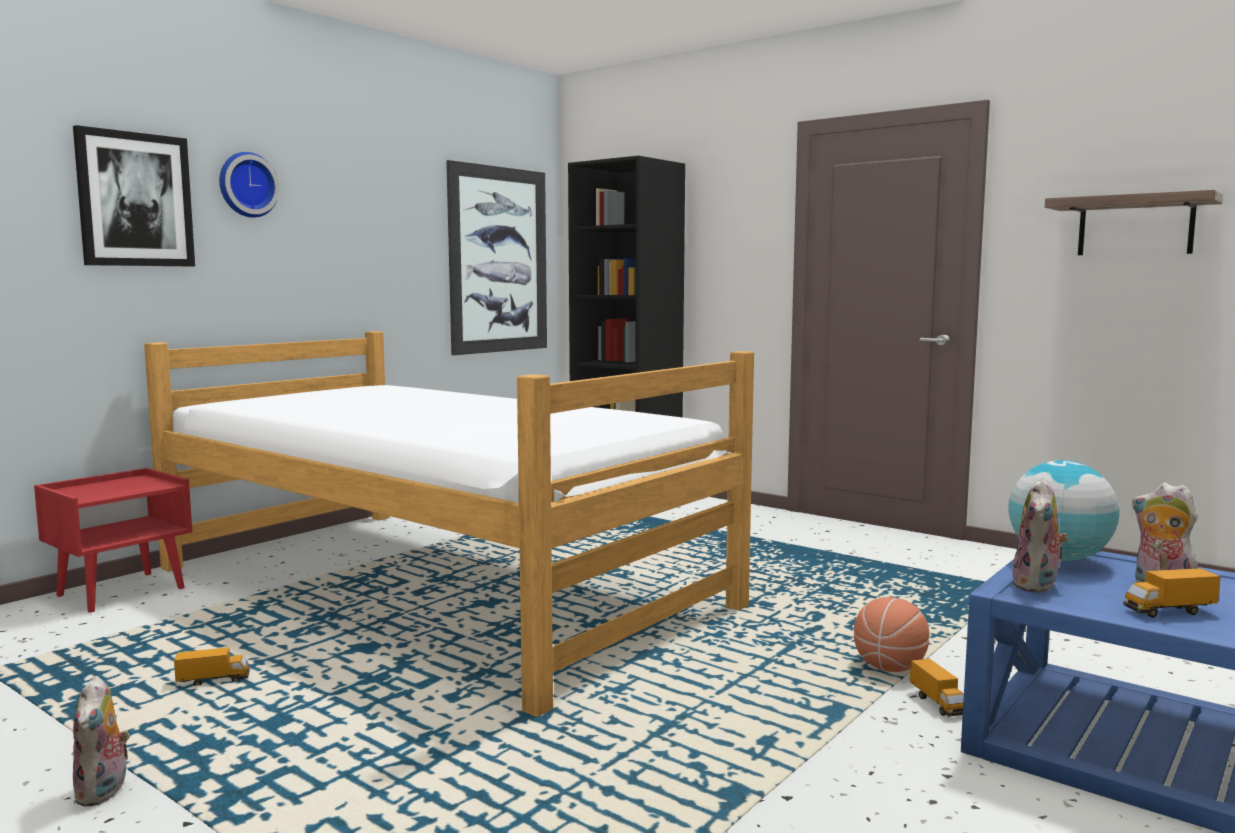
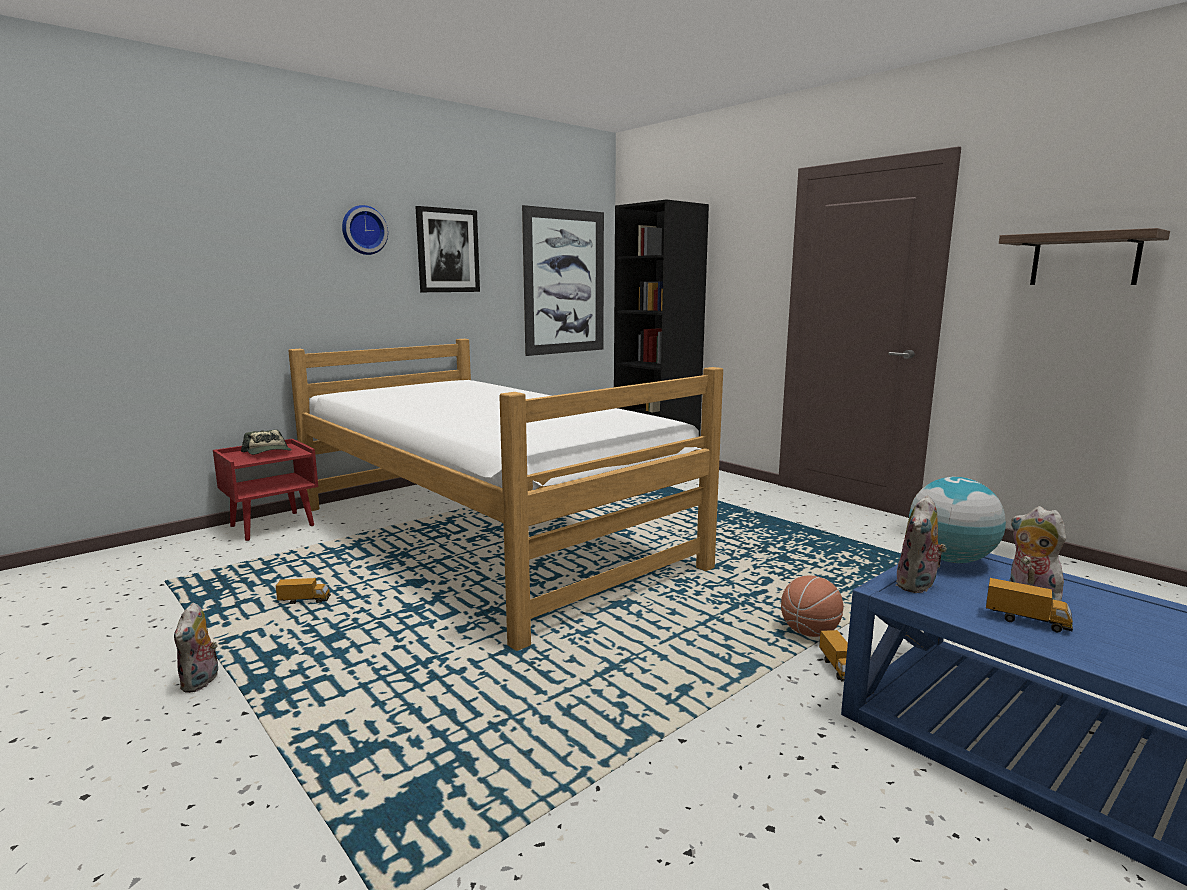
camera: 10 degrees right, 5 degrees up
picture [73,125,195,266] -> picture moved to [415,206,480,292]
toy truck [1123,568,1221,618] -> toy truck turned 150 degrees counterclockwise [986,578,1073,633]
none -> cap [241,430,292,455]

